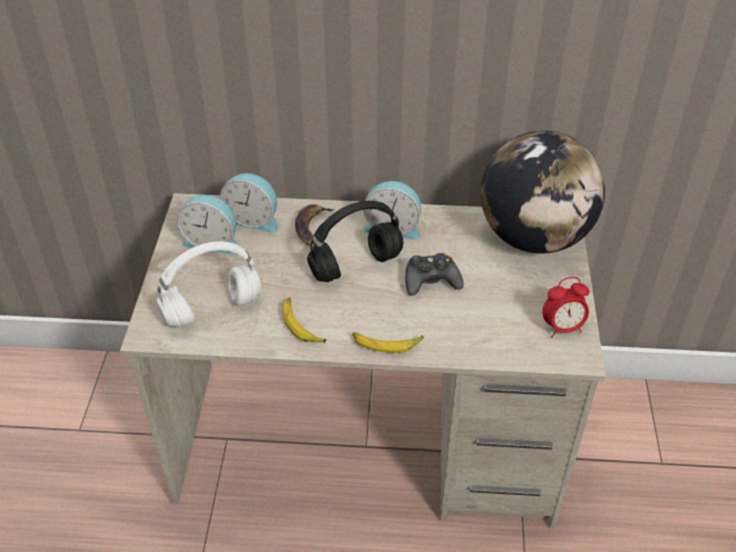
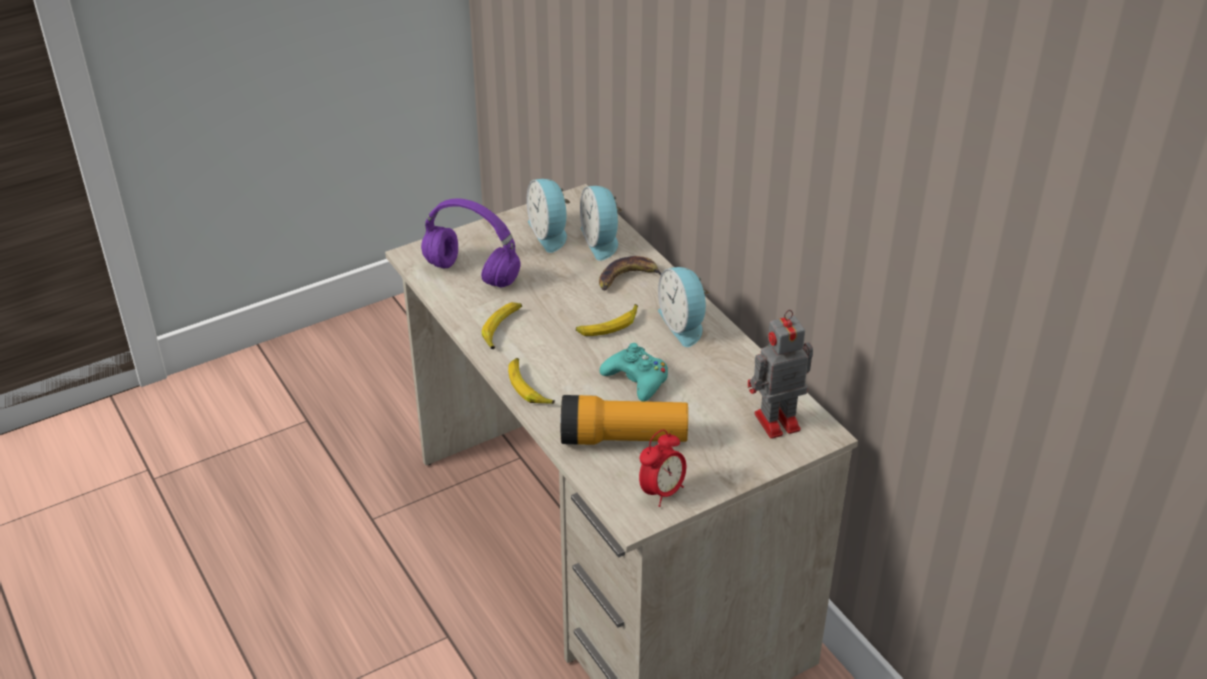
camera: 55 degrees right, 5 degrees down
white headphones [157,241,261,327] -> purple headphones [421,198,521,287]
black headphones [307,201,404,282] -> banana [576,304,638,336]
black game controller [405,253,464,296] -> turquoise game controller [600,343,668,401]
globe [480,131,605,254] -> toy robot [748,310,813,439]
alarm clock [542,277,589,338] -> alarm clock turned 90 degrees counterclockwise [639,429,686,507]
none -> flashlight [560,395,688,445]

